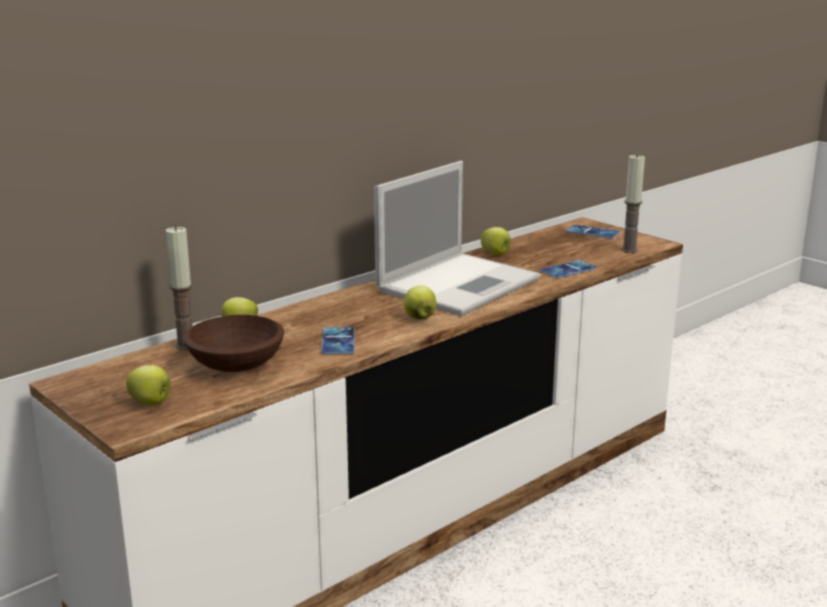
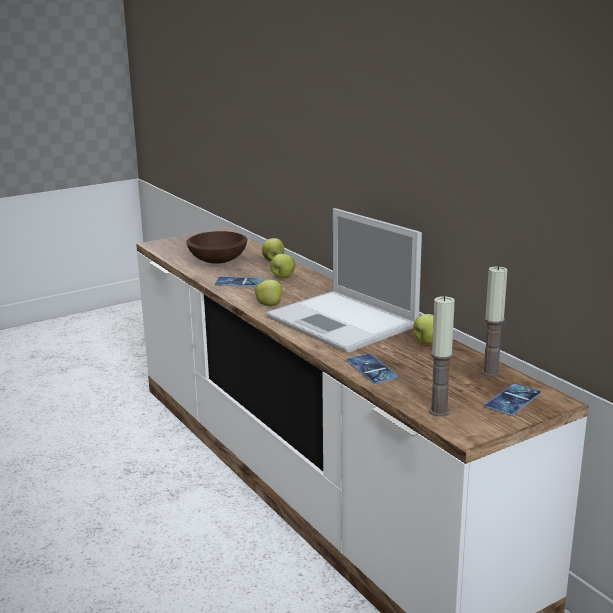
camera: 100 degrees right, 0 degrees up
apple [126,365,171,405] -> apple moved to [270,254,295,279]
candle [166,226,193,350] -> candle moved to [481,266,508,377]

